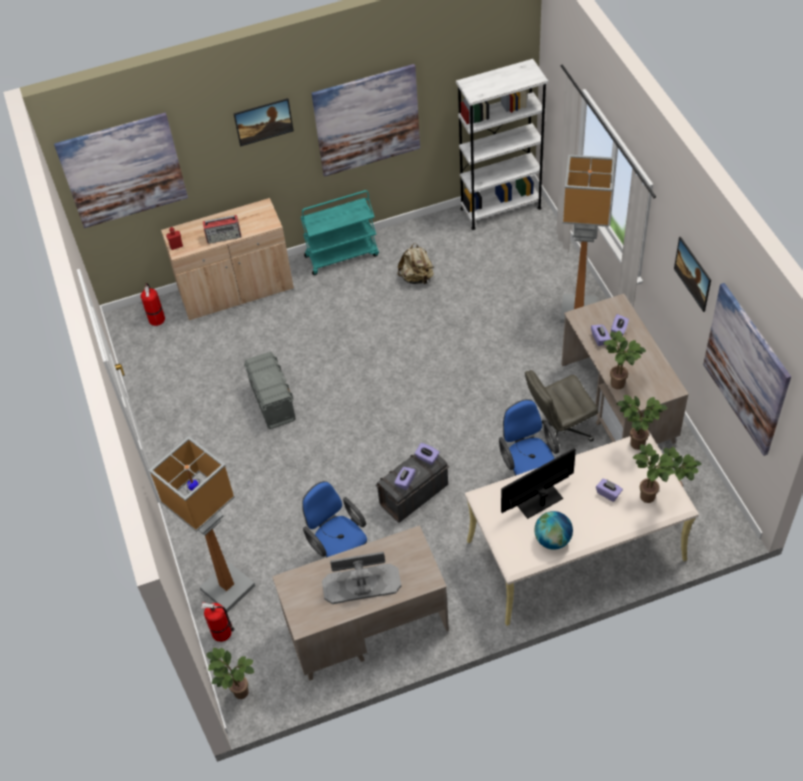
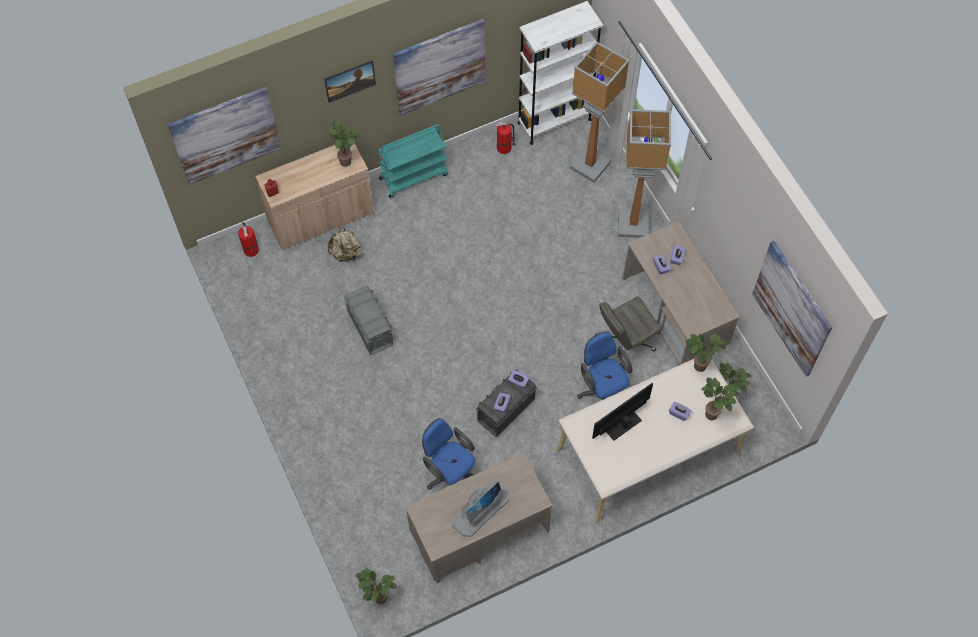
camera: 10 degrees left, 10 degrees up
floor lamp [149,436,255,612] -> floor lamp moved to [570,41,629,183]
fire extinguisher [201,602,235,642] -> fire extinguisher moved to [496,121,515,154]
radio [203,215,242,244] -> none
monitor [322,552,401,604] -> monitor turned 150 degrees clockwise [452,481,509,537]
beige backpack [397,243,434,284] -> beige backpack moved to [328,227,362,262]
globe [535,511,573,550] -> none
potted plant [603,330,646,389] -> potted plant moved to [327,120,361,167]
picture [674,237,711,312] -> none

